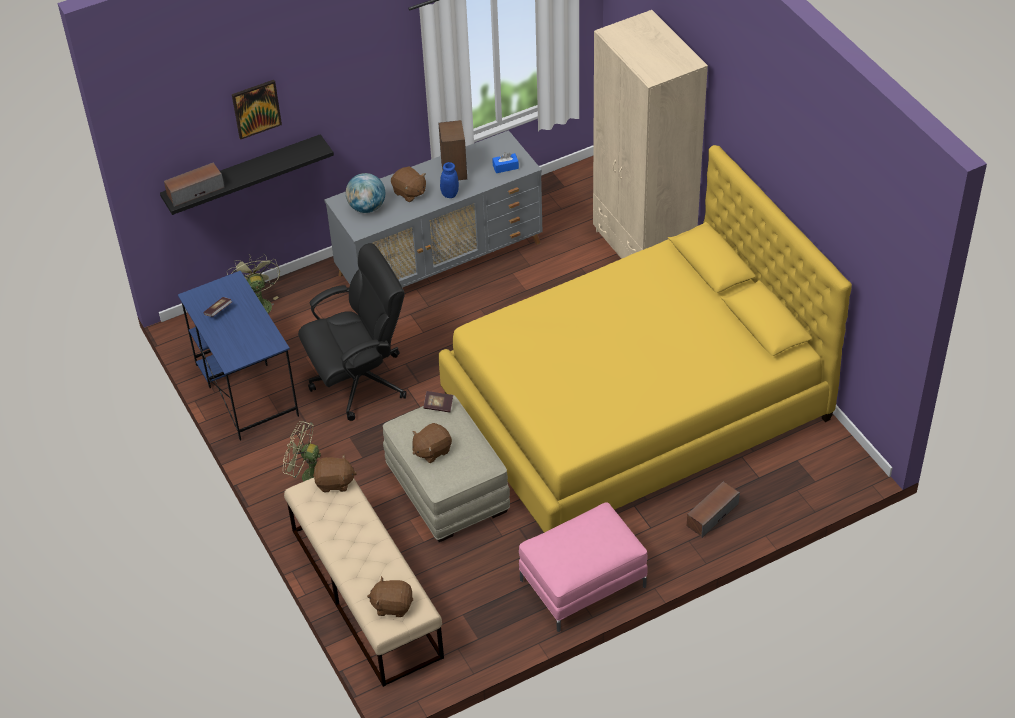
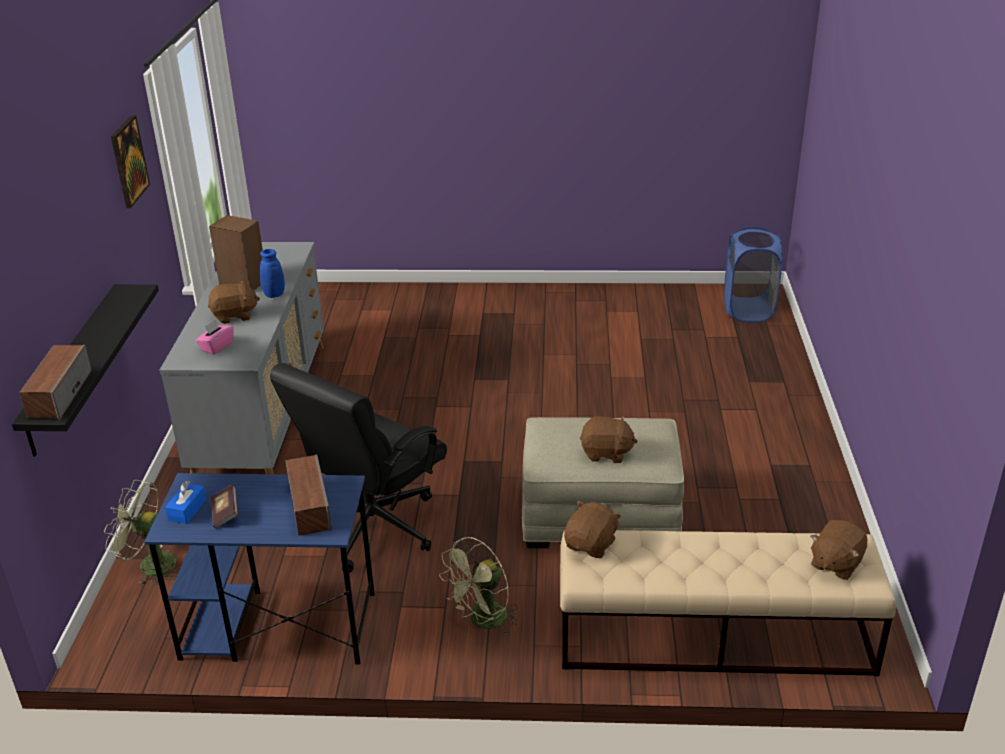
camera: 60 degrees left, 15 degrees down
picture [232,80,282,139] -> picture moved to [111,115,150,208]
black office chair [298,243,406,421] -> black office chair turned 150 degrees counterclockwise [270,363,447,573]
globe [346,173,385,213] -> pink tissue box [196,320,234,355]
brown plush toy [412,423,452,463] -> brown plush toy turned 75 degrees counterclockwise [580,416,638,463]
book [423,391,453,413] -> none
yellow bed [439,145,852,533] -> none
blue tissue box [492,152,519,173] -> blue tissue box moved to [165,481,207,524]
pink ottoman [519,503,648,632] -> none
beige wardrobe [593,10,708,259] -> none
speaker [687,482,740,538] -> speaker moved to [286,454,332,536]
none -> blue laundry basket [724,227,782,323]

